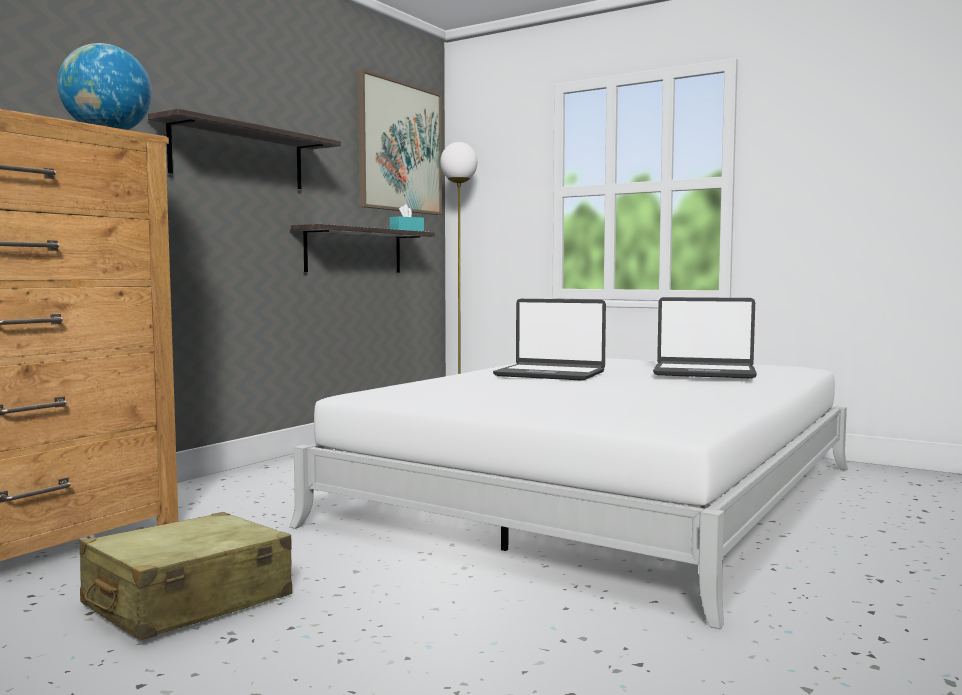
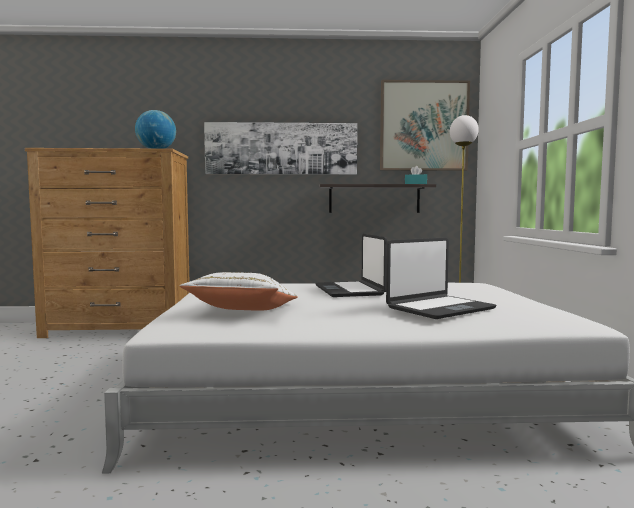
camera: 55 degrees right, 0 degrees up
beige suitcase [80,512,292,640] -> none
shelf [148,108,341,189] -> picture [204,122,357,175]
laptop [653,297,757,379] -> laptop turned 105 degrees counterclockwise [386,237,496,319]
none -> white pillow [180,272,298,310]

